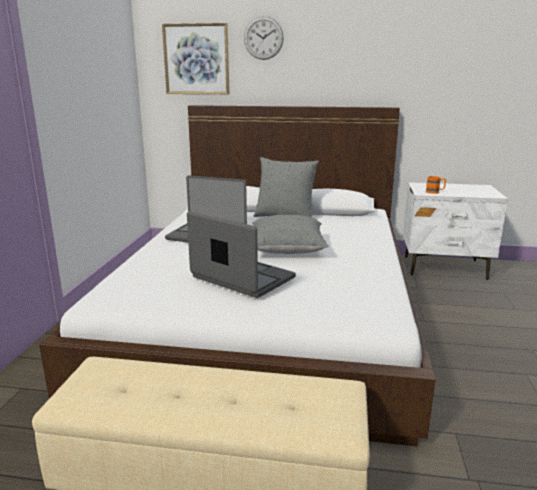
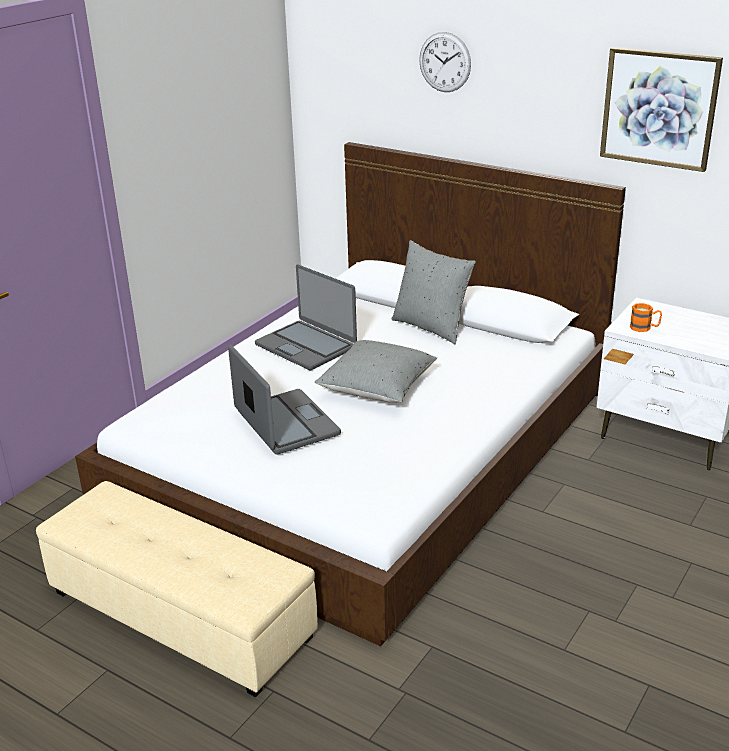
camera: 25 degrees right, 10 degrees up
picture [162,23,229,94] -> picture moved to [600,47,723,172]

